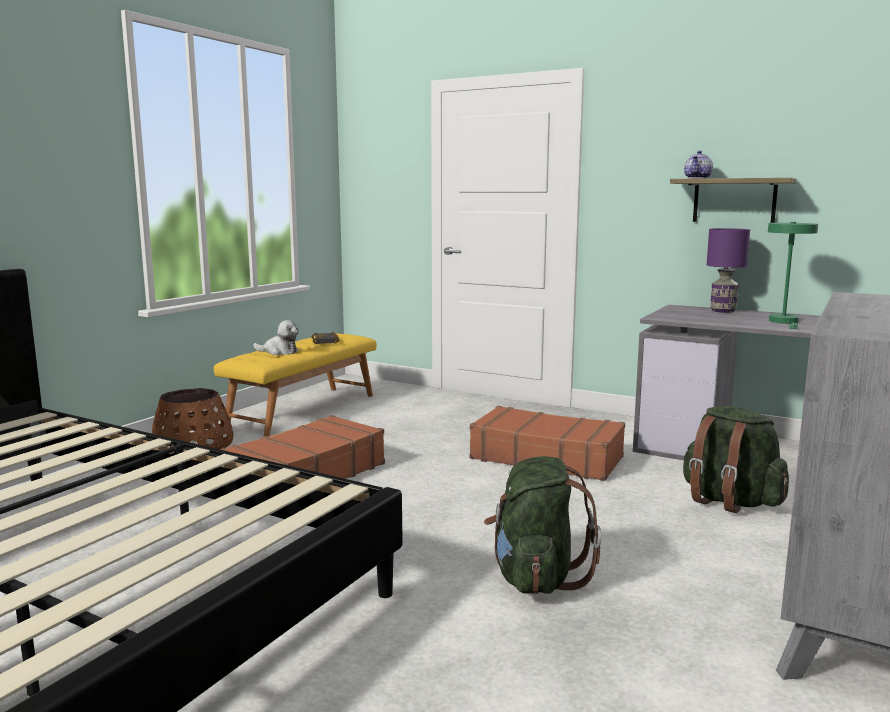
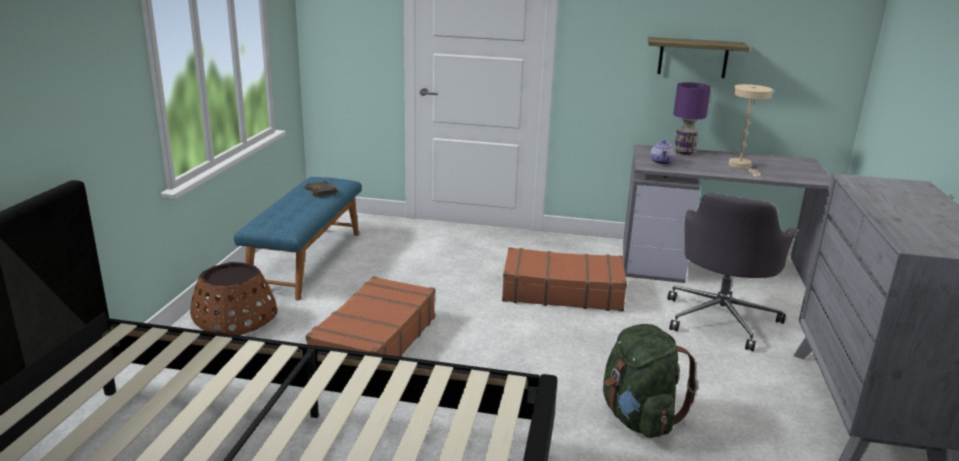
camera: 20 degrees left, 10 degrees up
yellow bench [214,333,377,437] -> blue bench [234,177,362,300]
plush toy [253,320,299,355] -> none
green backpack [683,406,789,513] -> grey office chair [667,193,797,351]
teapot [684,151,713,179] -> teapot moved to [650,140,675,165]
green table lamp [768,222,818,329] -> beige table lamp [729,84,773,177]

